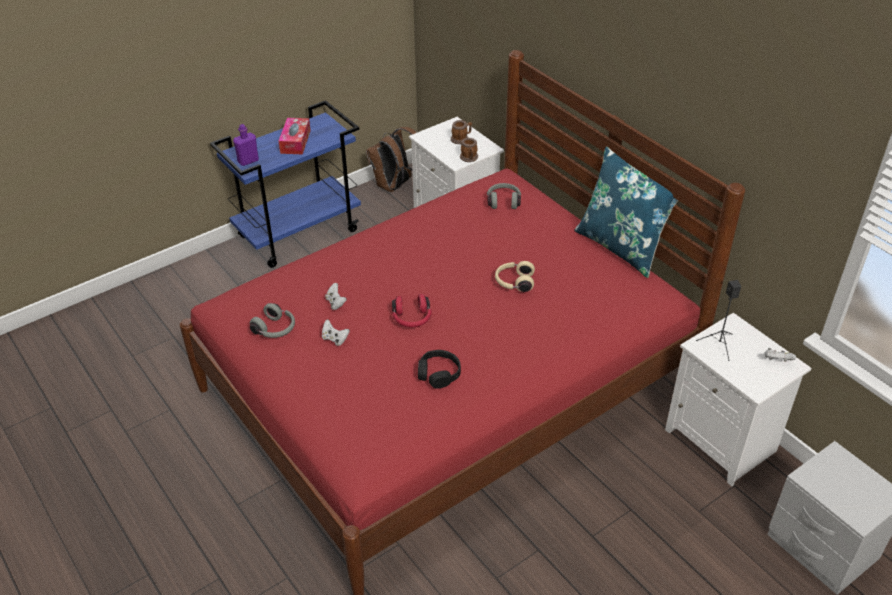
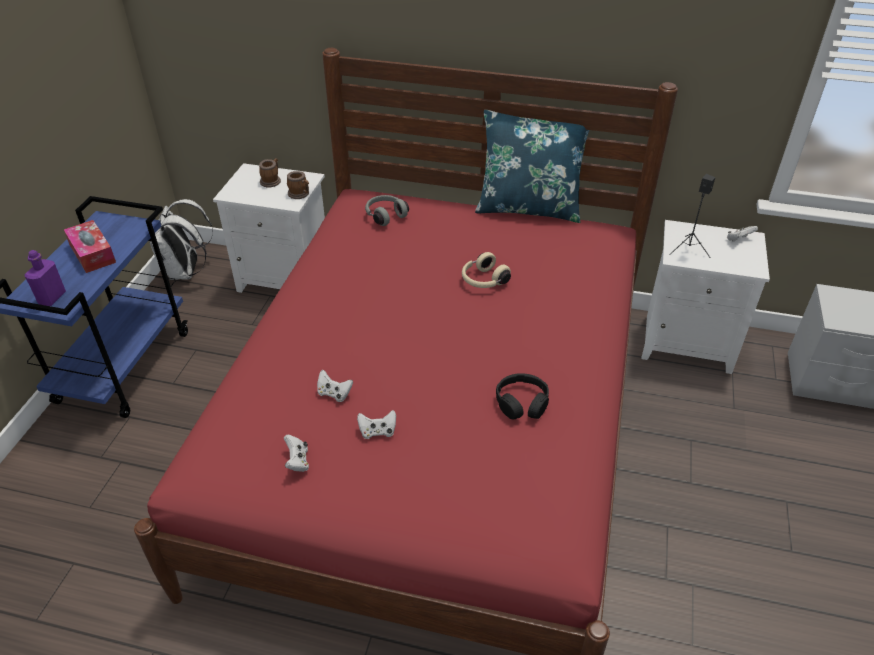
camera: 40 degrees left, 0 degrees up
grey headphones [250,303,295,338] -> white game controller [284,434,309,472]
brown backpack [366,127,417,192] -> white backpack [149,199,213,280]
red headphones [392,294,432,327] -> none

